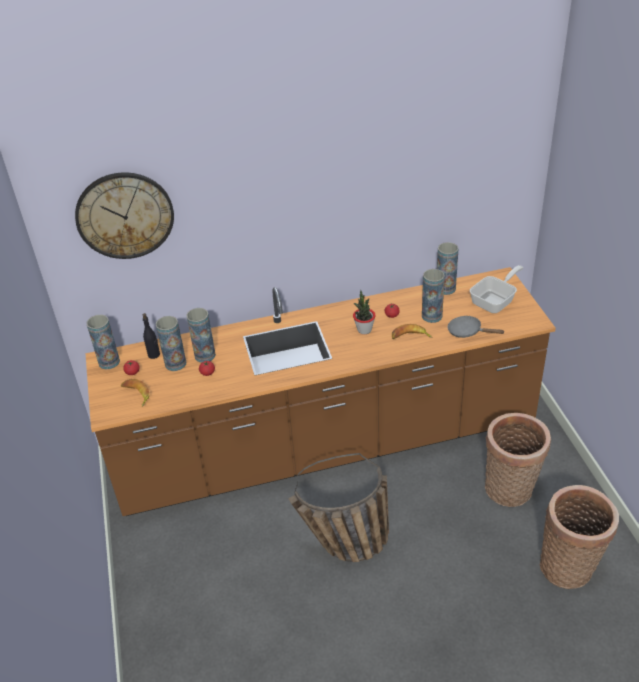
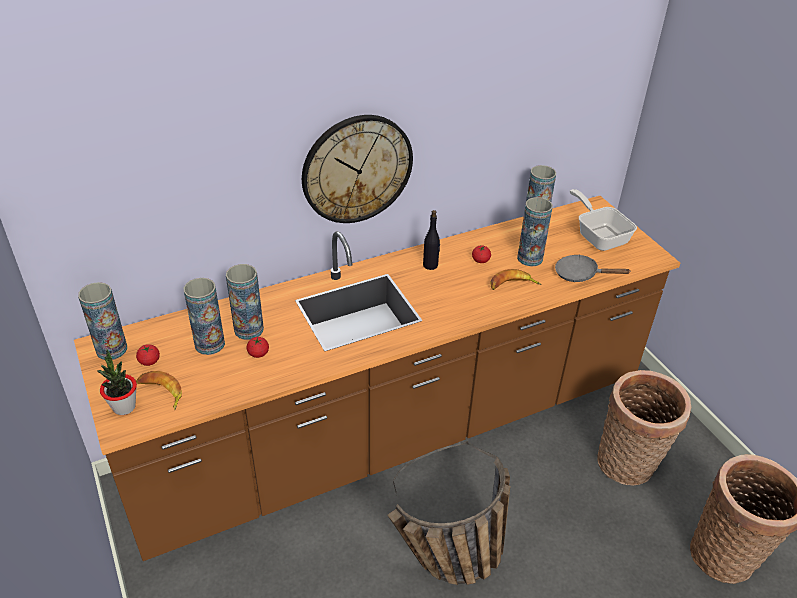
camera: 15 degrees left, 0 degrees up
wall clock [75,172,174,259] -> wall clock moved to [302,115,413,223]
black bottle [143,313,160,359] -> black bottle moved to [423,210,440,270]
potted plant [353,290,376,334] -> potted plant moved to [97,349,137,415]
frying pan [470,265,524,313] -> frying pan turned 60 degrees counterclockwise [570,189,637,251]

